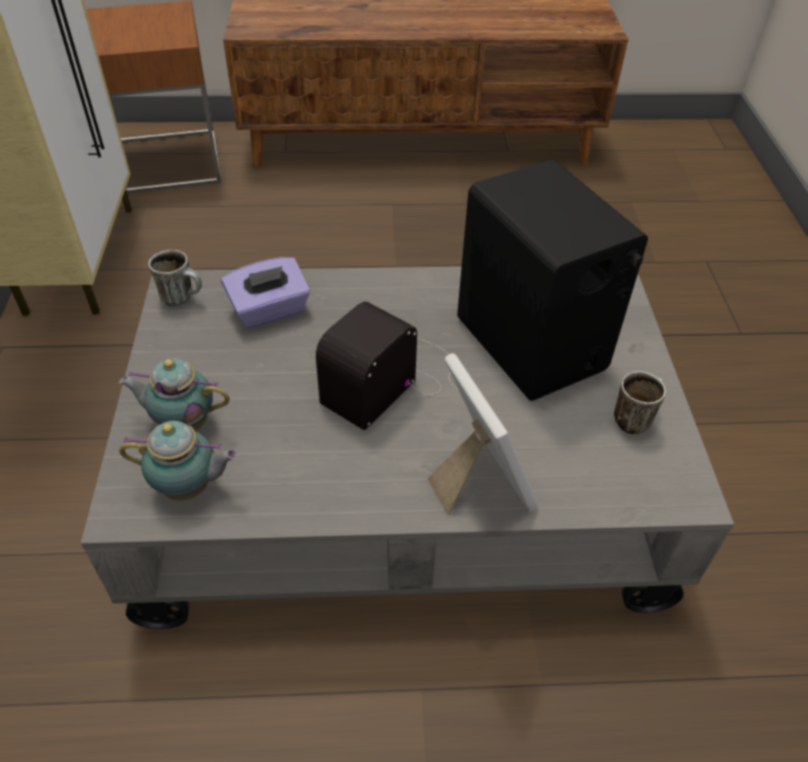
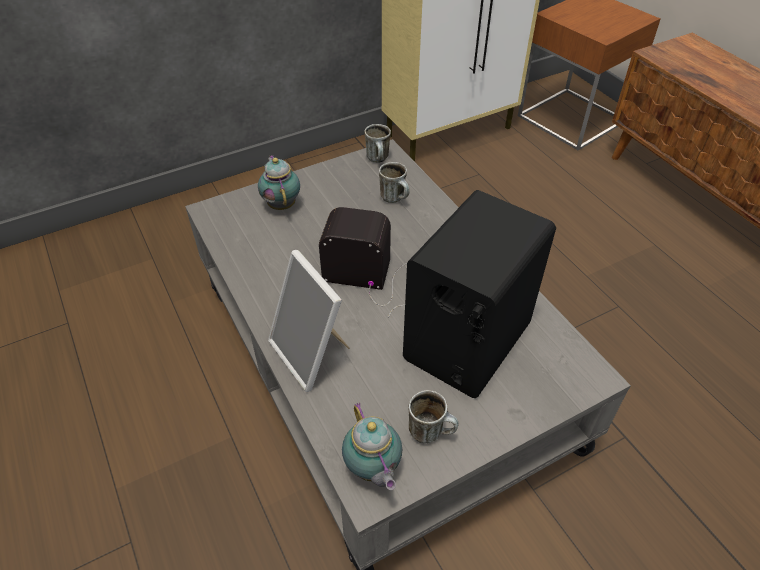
camera: 65 degrees right, 0 degrees up
teapot [119,421,238,501] -> teapot moved to [342,402,402,490]
purple tissue box [221,257,310,329] -> mug [379,162,410,203]
picture frame [428,353,538,515] -> picture frame turned 105 degrees clockwise [268,250,350,392]

